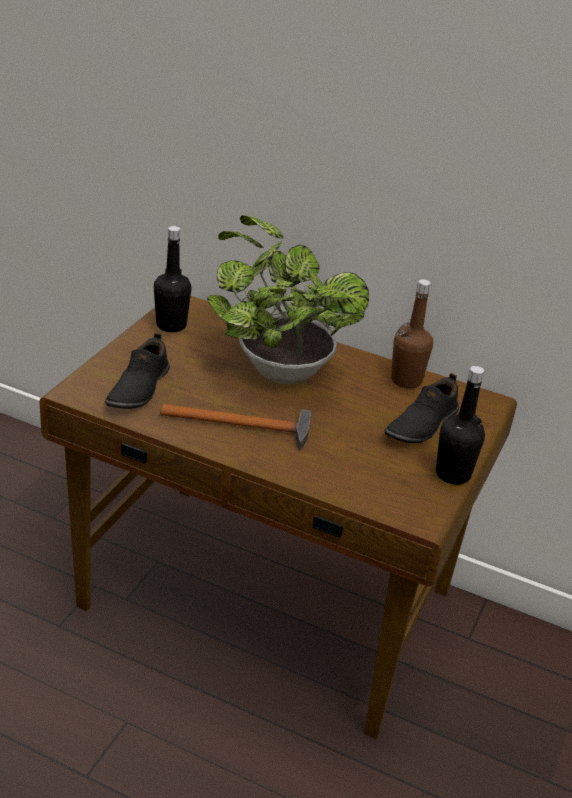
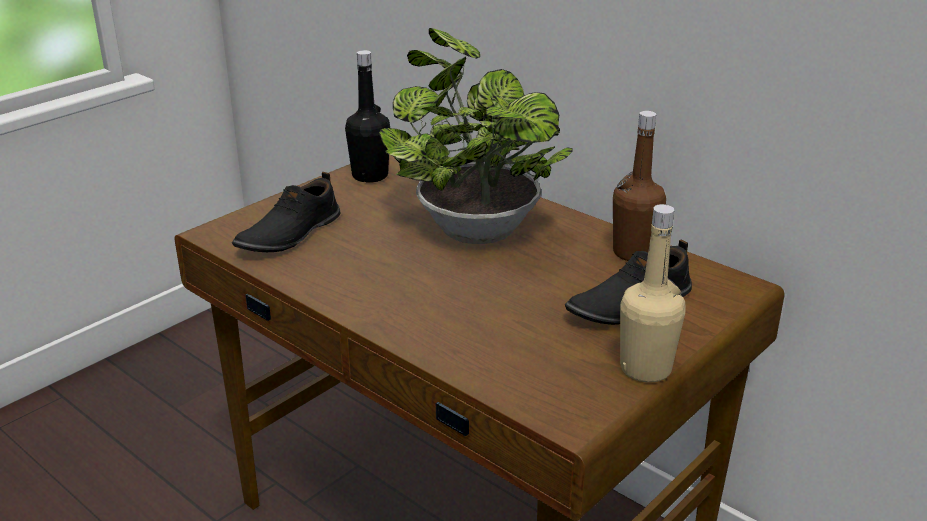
camera: 20 degrees right, 5 degrees down
hammer [160,404,311,451] -> none
black bottle [436,366,485,485] -> beige bottle [620,204,685,382]

